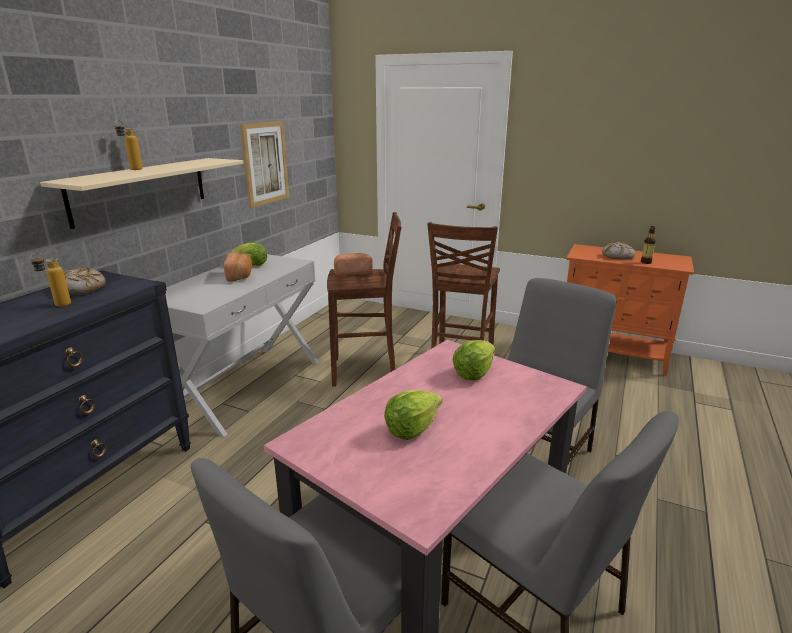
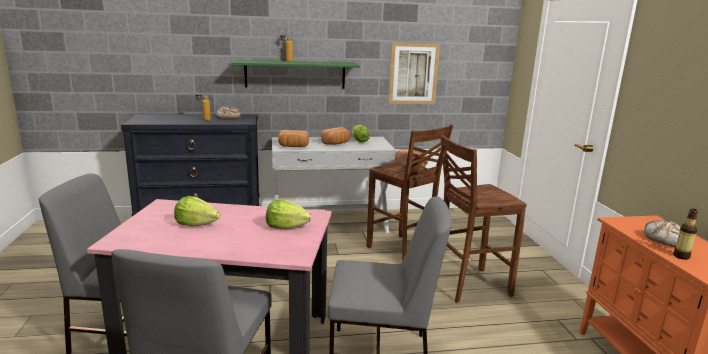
camera: 55 degrees right, 5 degrees down
beige shelf [40,158,243,229] -> green shelf [231,60,360,89]
none -> bread [278,130,309,147]

